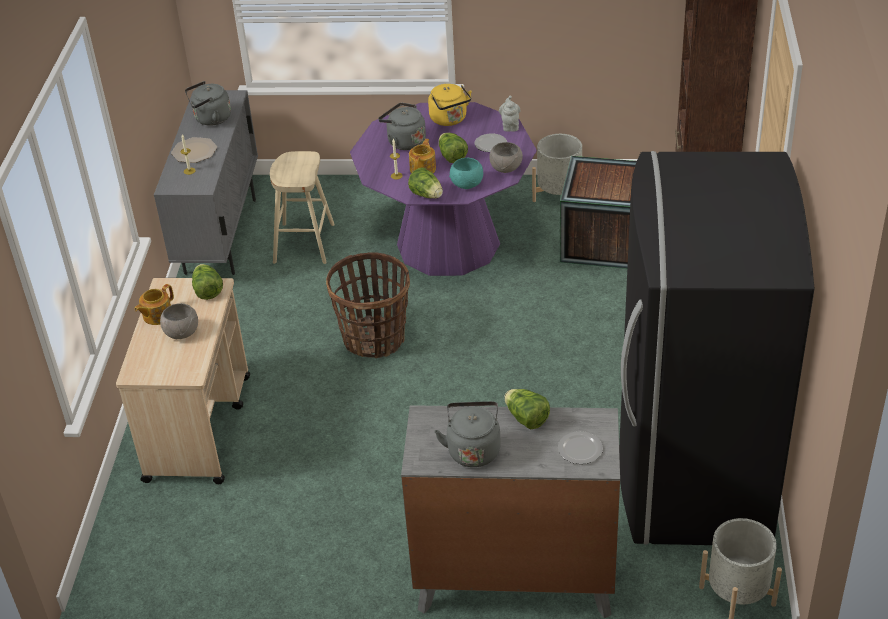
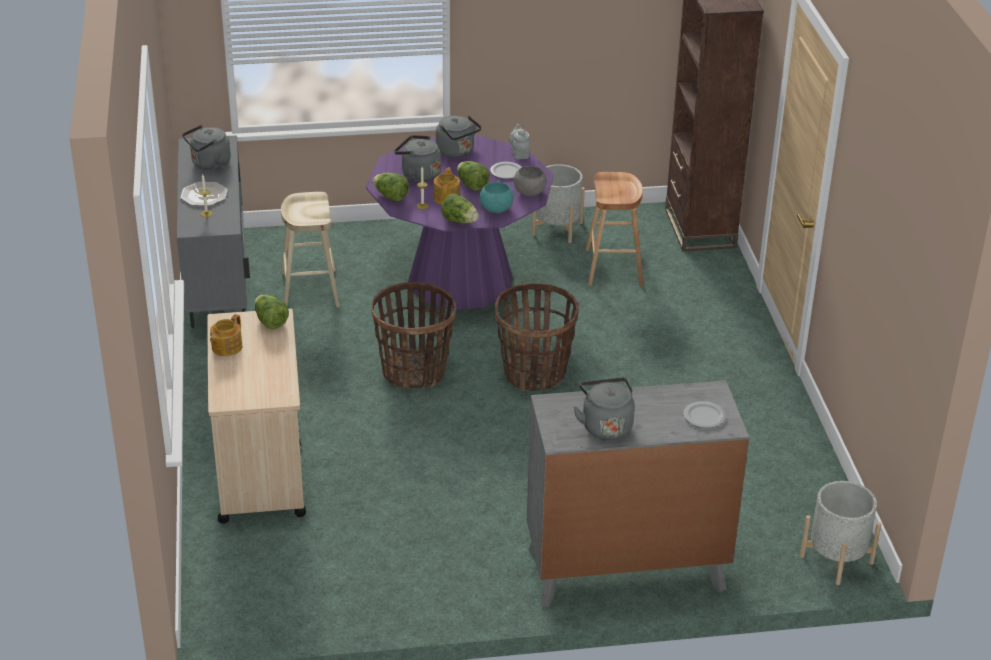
camera: 15 degrees left, 5 degrees down
grey bowl [160,303,198,339] -> none
yellow kettle [428,84,472,126] -> grey kettle [436,116,481,158]
lettuce [504,389,550,430] -> lettuce moved to [372,173,409,201]
crate [560,156,637,269] -> brown stool [585,172,644,287]
black fridge [619,151,815,545] -> none
none -> basket [495,283,579,391]

